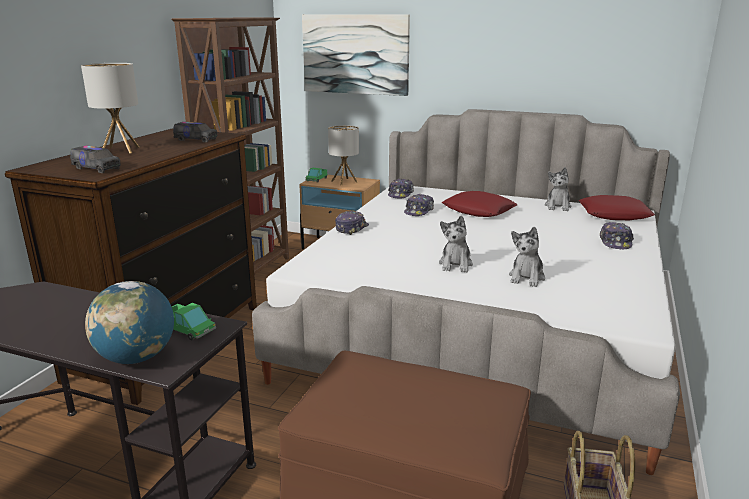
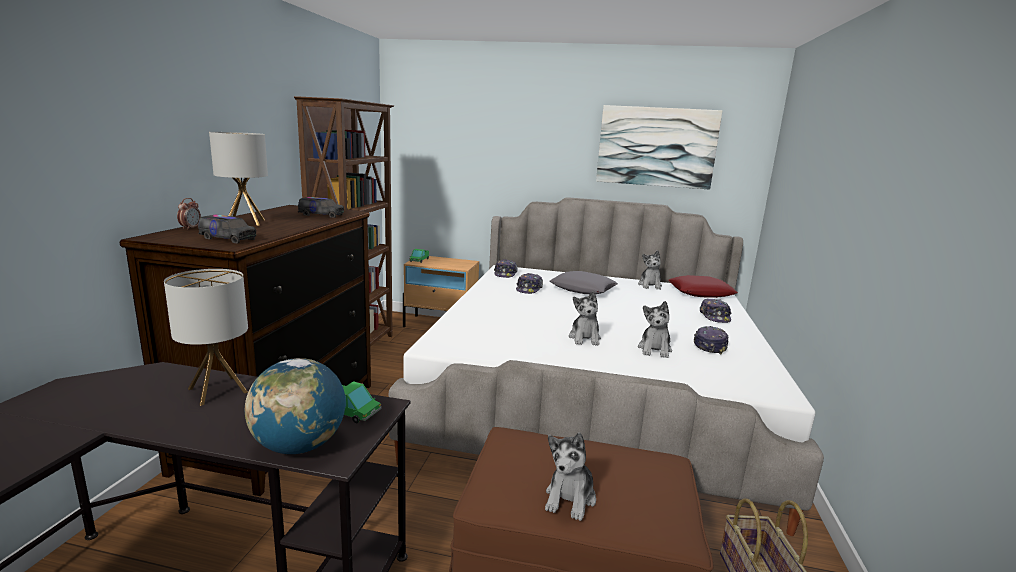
camera: 10 degrees left, 5 degrees down
picture [302,14,410,96] -> picture moved to [596,105,723,190]
table lamp [328,125,359,186] -> table lamp moved to [164,269,248,406]
cap [335,211,369,235] -> cap moved to [694,326,729,355]
red pillow [442,191,518,217] -> grey pillow [550,271,618,294]
none -> alarm clock [177,198,201,230]
none -> plush toy [545,432,596,521]

